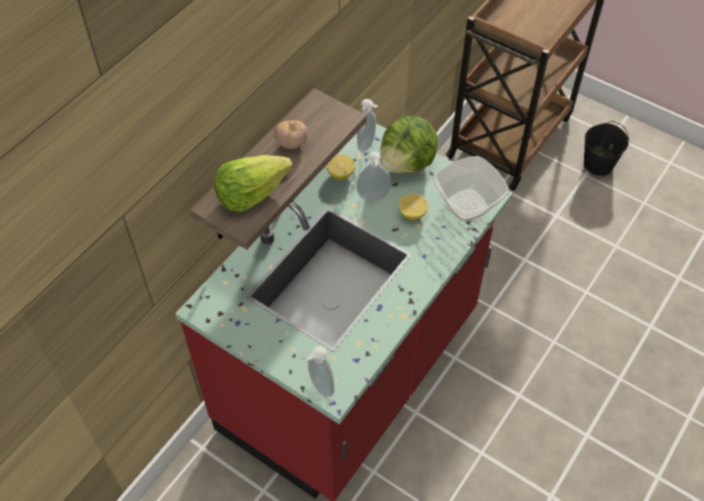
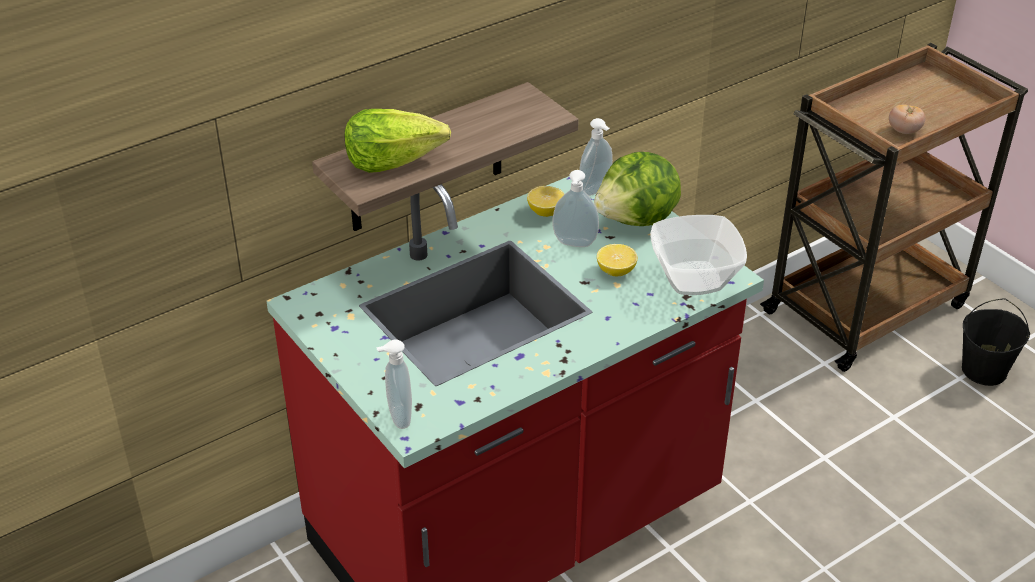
camera: 20 degrees right, 15 degrees down
tomato [274,120,308,149] -> tomato moved to [889,104,926,134]

